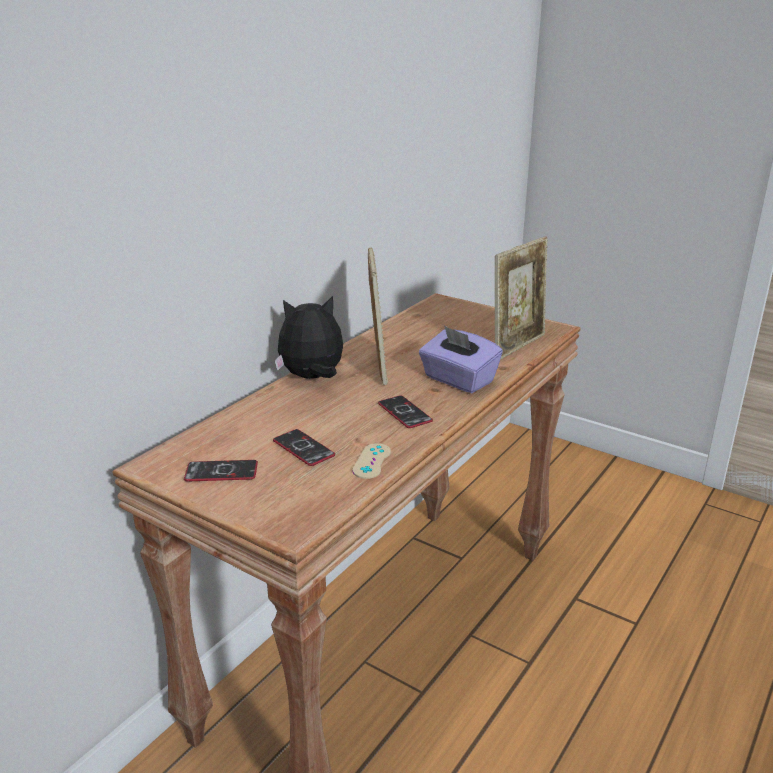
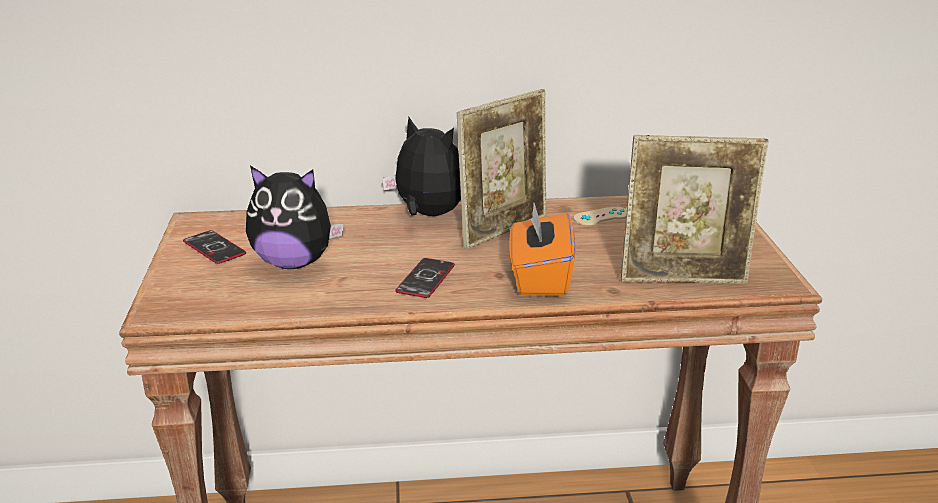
camera: 50 degrees right, 0 degrees up
phone [273,429,335,466] -> plush toy [246,166,344,269]
beige game controller [352,443,391,479] -> beige game controller moved to [573,206,627,225]
purple tissue box [419,326,503,393] -> orange tissue box [509,203,575,296]

